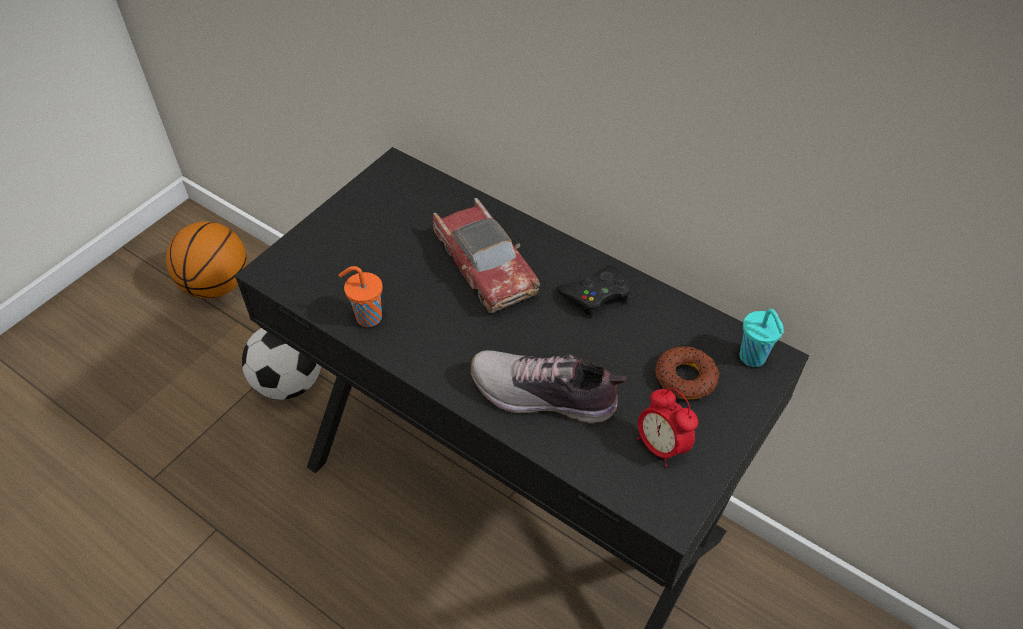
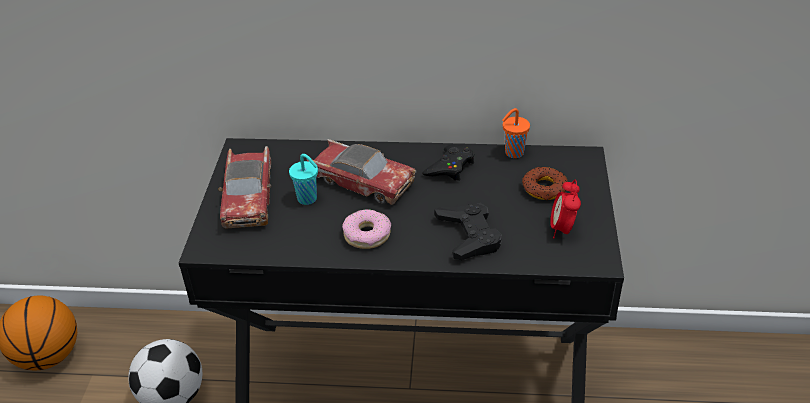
camera: 30 degrees left, 10 degrees down
orange cup [339,266,383,327] -> orange cup moved to [502,108,530,158]
shoe [471,350,626,424] -> black game controller [435,203,502,260]
alarm clock [637,388,698,467] -> alarm clock turned 75 degrees clockwise [550,179,581,238]
turquoise cup [740,309,784,367] -> turquoise cup moved to [289,154,318,205]
none -> toy car [218,146,272,229]
none -> donut [342,210,391,249]

